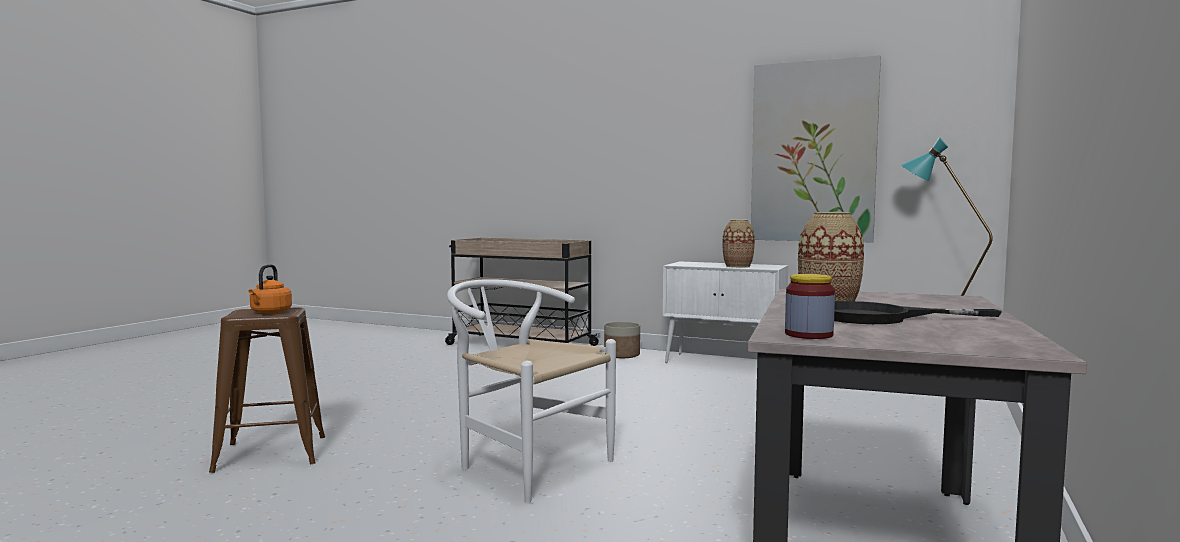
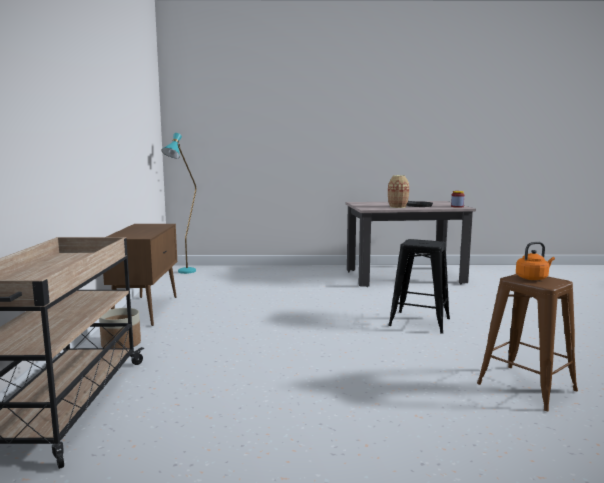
camera: 115 degrees left, 5 degrees up
white chair [447,279,616,503] -> black stool [388,239,450,333]
white cabinet [663,261,788,363] -> brown cabinet [103,224,177,326]
vase [722,219,755,268] -> none
picture [751,55,881,243] -> none

